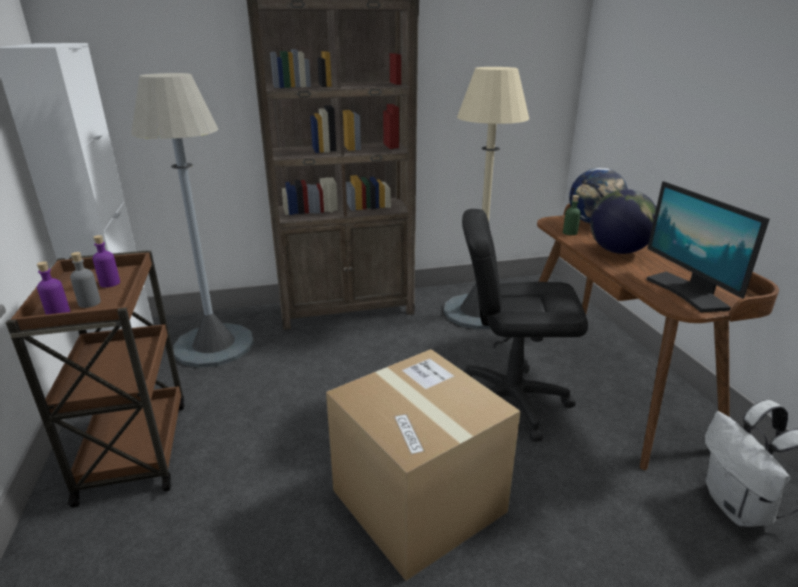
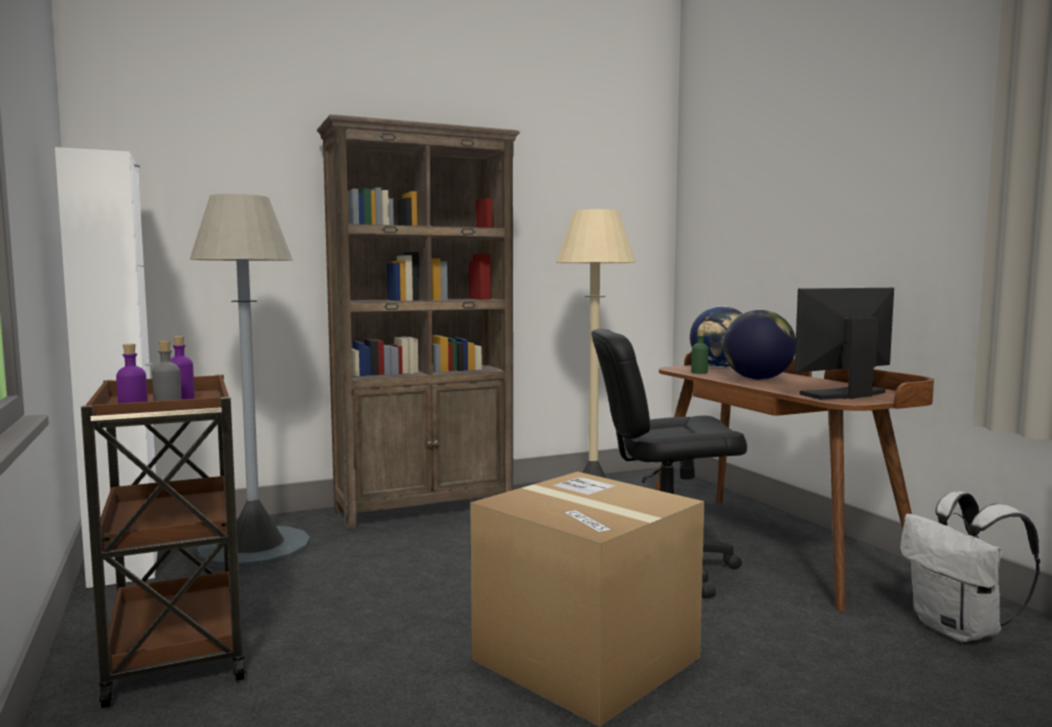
camera: 10 degrees left, 20 degrees down
monitor [647,181,770,312] -> monitor turned 90 degrees clockwise [794,288,894,400]

